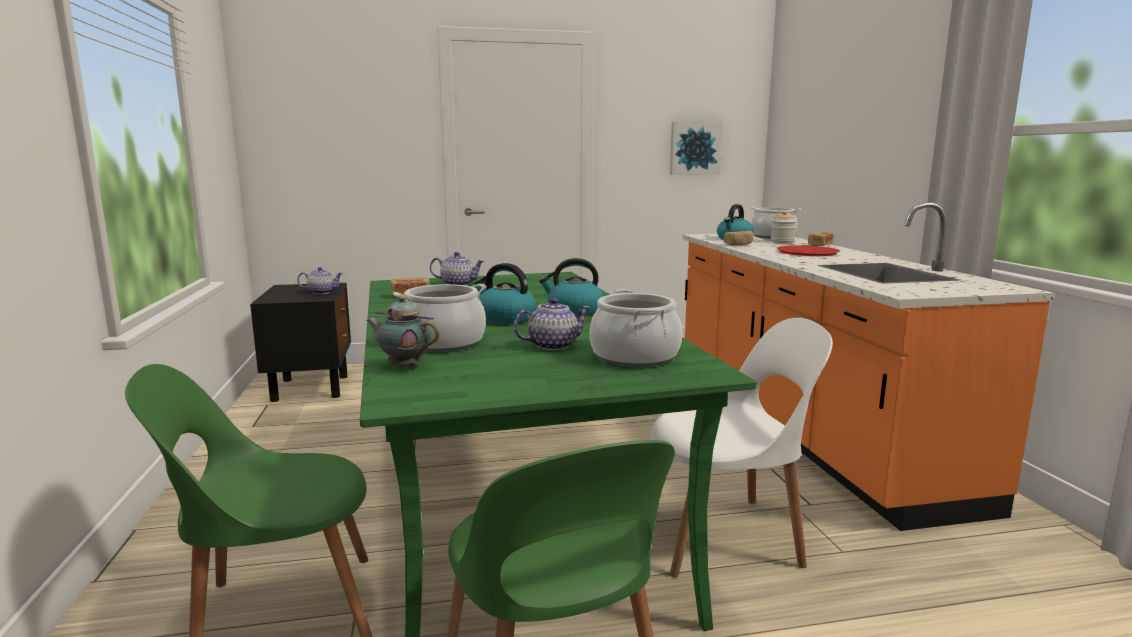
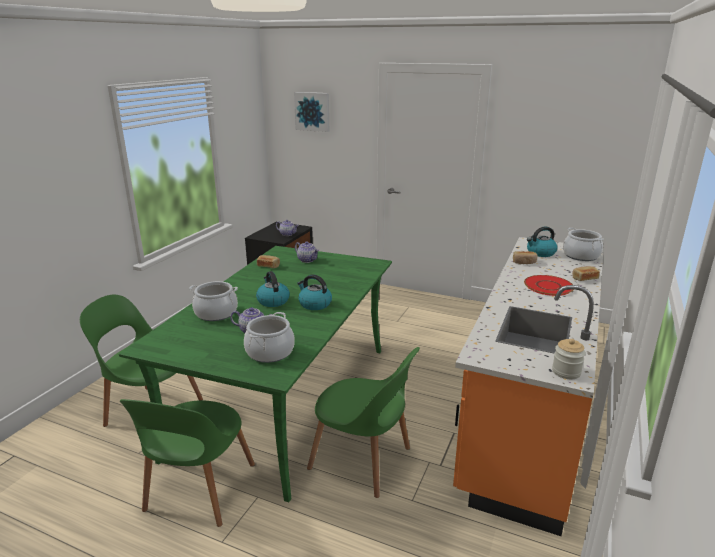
camera: 35 degrees right, 10 degrees up
teapot [366,296,439,368] -> none
white chair [651,318,833,577] -> green chair [307,347,420,498]
picture [670,122,723,175] -> picture moved to [294,92,329,132]
jar [770,210,796,243] -> jar moved to [552,339,586,379]

